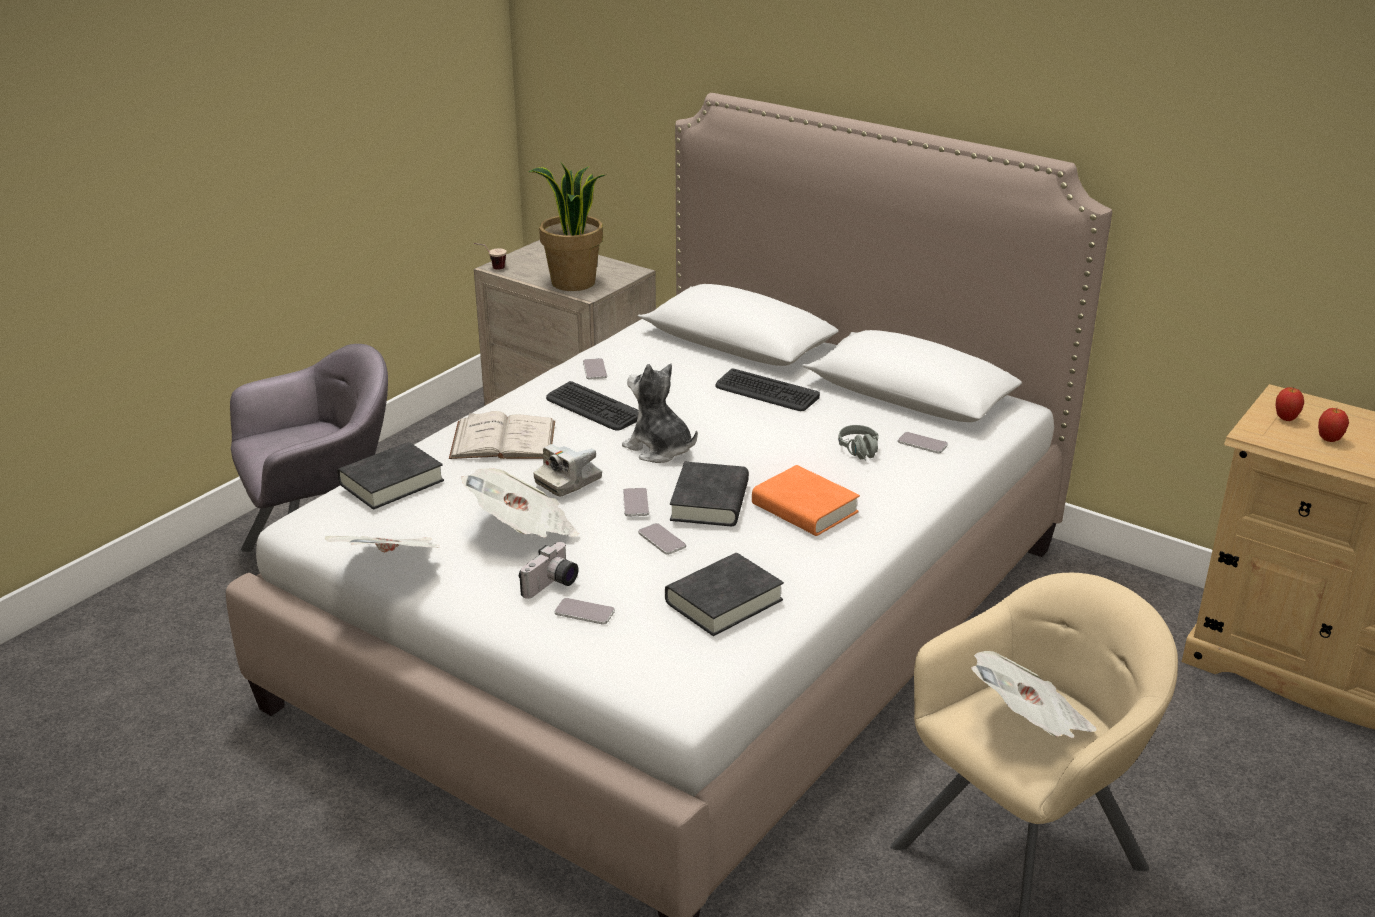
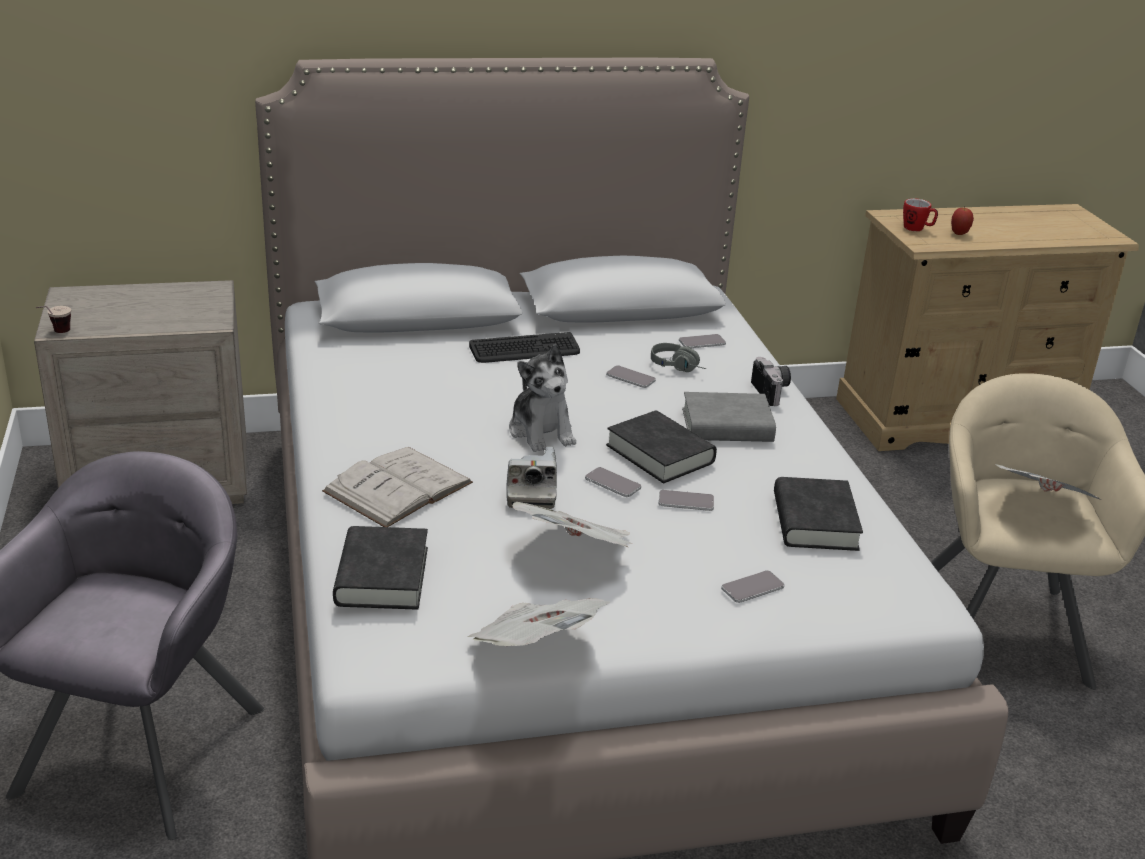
camera: 50 degrees left, 0 degrees up
camera [519,542,578,599] -> camera moved to [751,357,791,406]
potted plant [528,162,605,291] -> none
keyboard [546,381,638,431] -> none
phone [583,358,607,380] -> phone moved to [606,365,656,388]
plush toy [622,364,698,463] -> plush toy turned 105 degrees counterclockwise [509,344,576,452]
orange book [752,465,860,536] -> grey book [682,392,776,442]
apple [1275,387,1304,421] -> mug [903,198,938,231]

